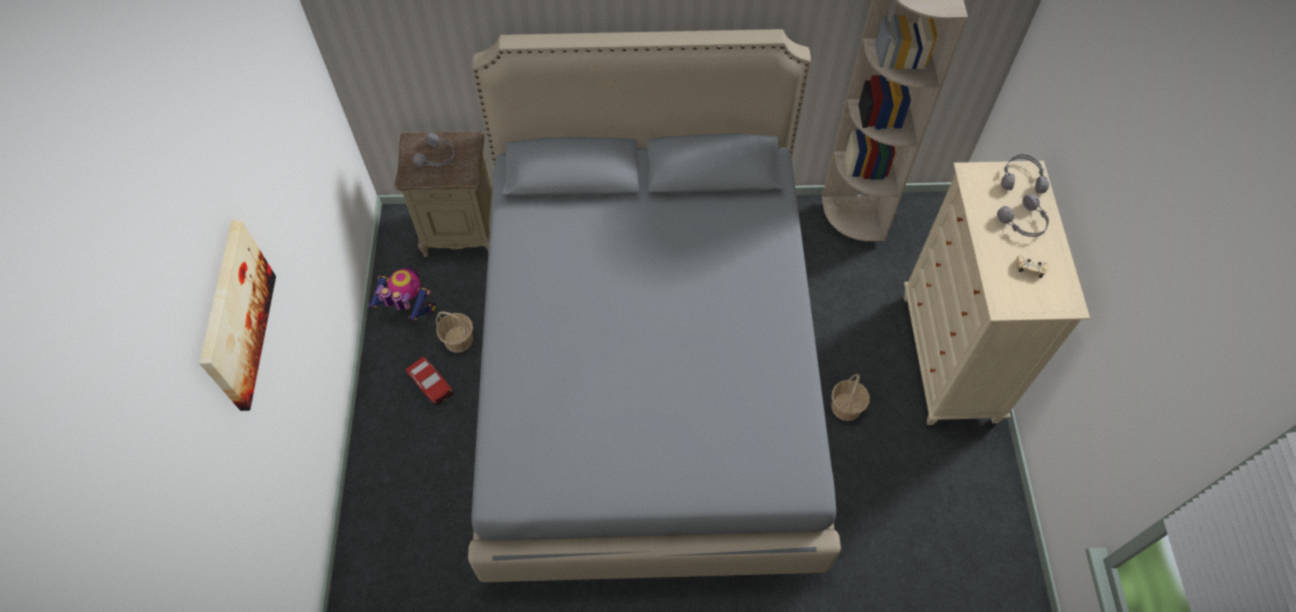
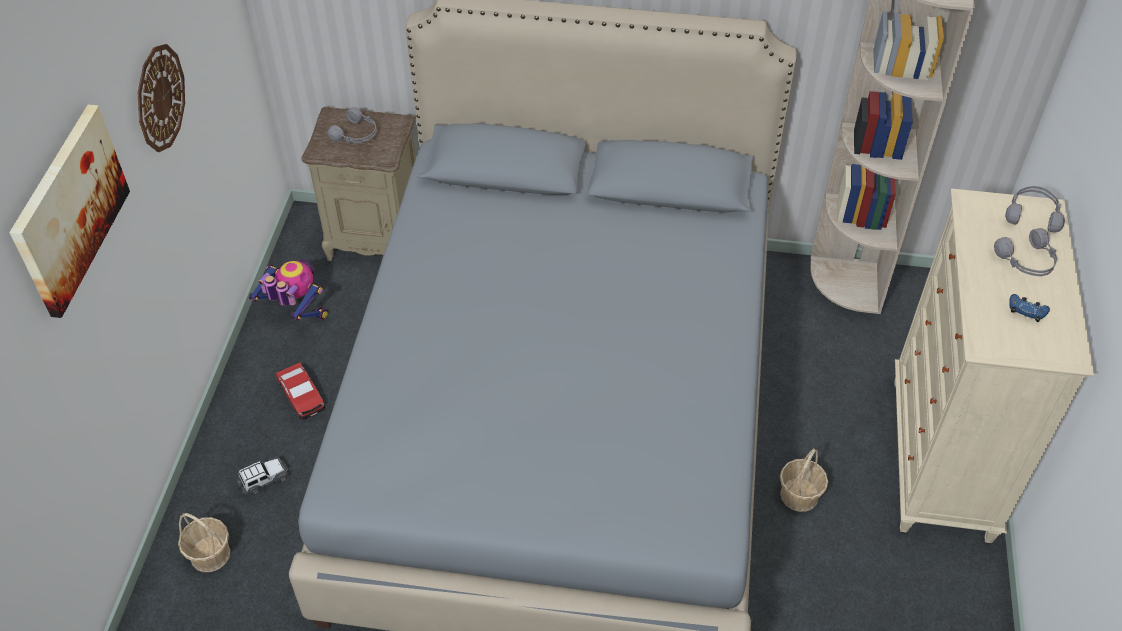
camera: 10 degrees right, 10 degrees down
basket [436,311,473,353] -> basket moved to [178,513,230,572]
beige game controller [1016,256,1049,278] -> blue game controller [1009,294,1050,322]
none -> wall clock [138,44,185,152]
none -> toy car [236,456,289,495]

